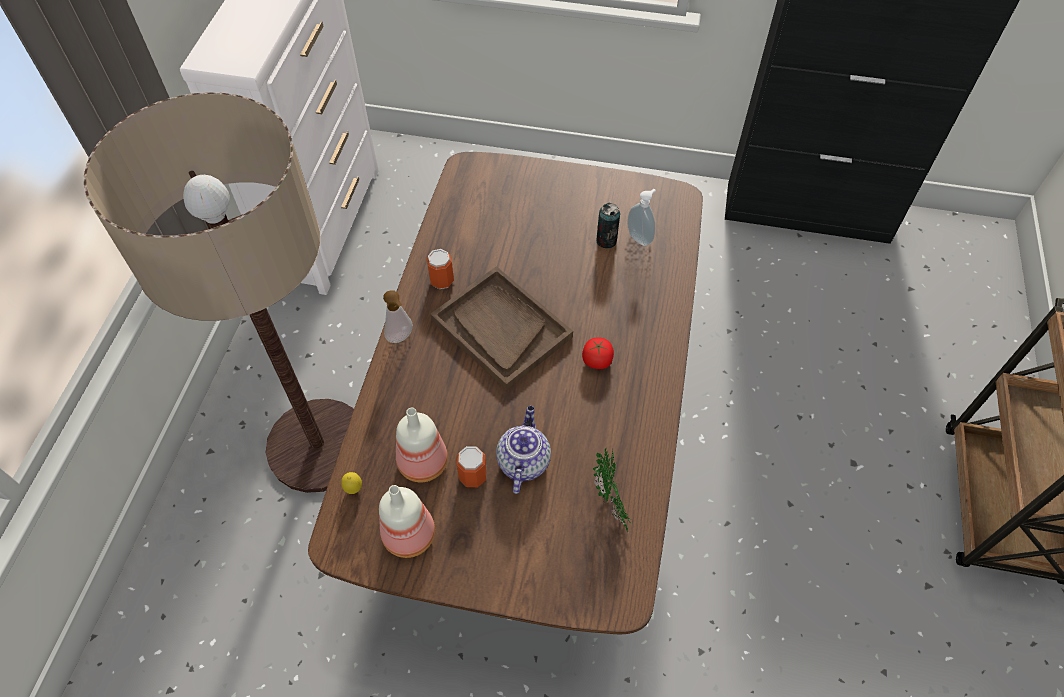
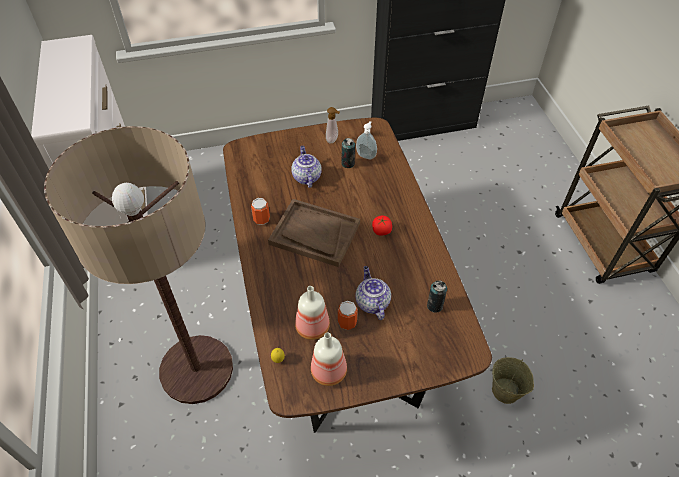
camera: 25 degrees left, 5 degrees down
soap dispenser [383,290,413,343] -> soap dispenser moved to [326,107,340,144]
potted plant [593,448,633,534] -> can [427,280,447,312]
none -> teapot [291,146,322,188]
none -> beige bucket [492,357,534,404]

